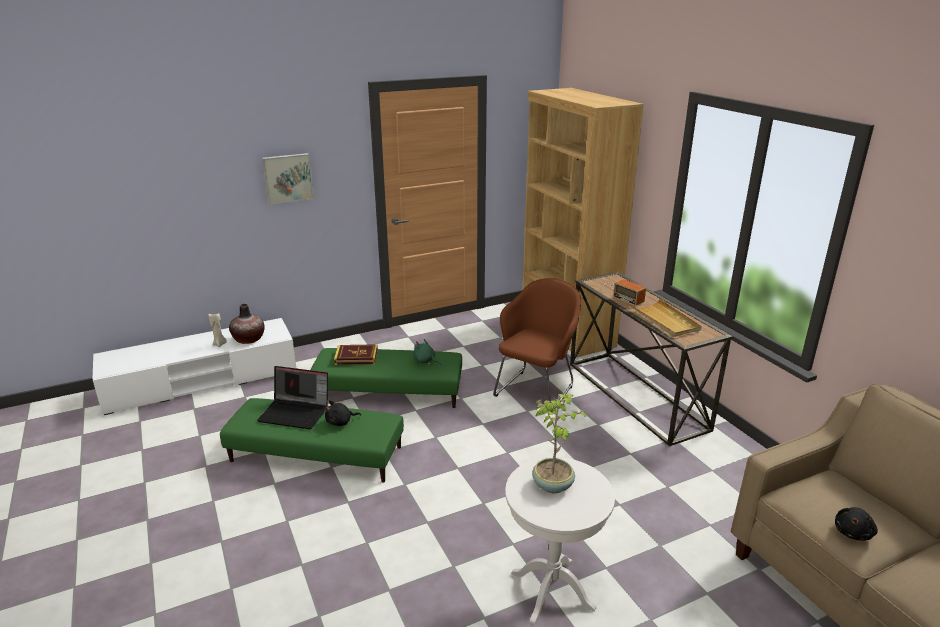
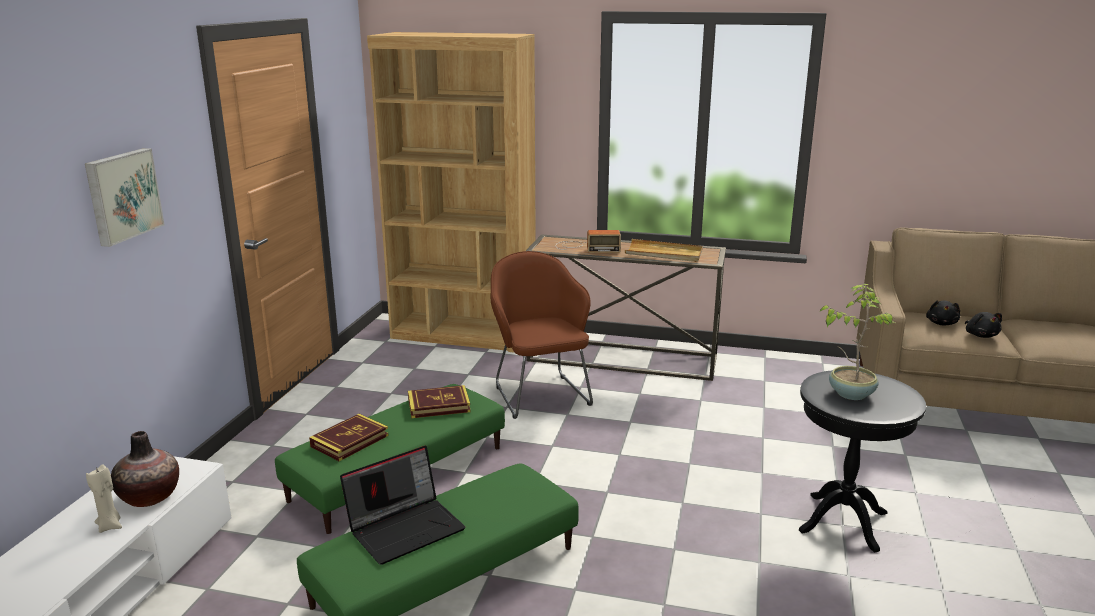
camera: 50 degrees left, 5 degrees down
black plush toy [325,400,361,426] -> black plush toy moved to [926,300,960,325]
green plush toy [413,339,441,365] -> book [408,385,471,418]
white side table [505,457,615,625] -> black side table [799,370,926,553]

